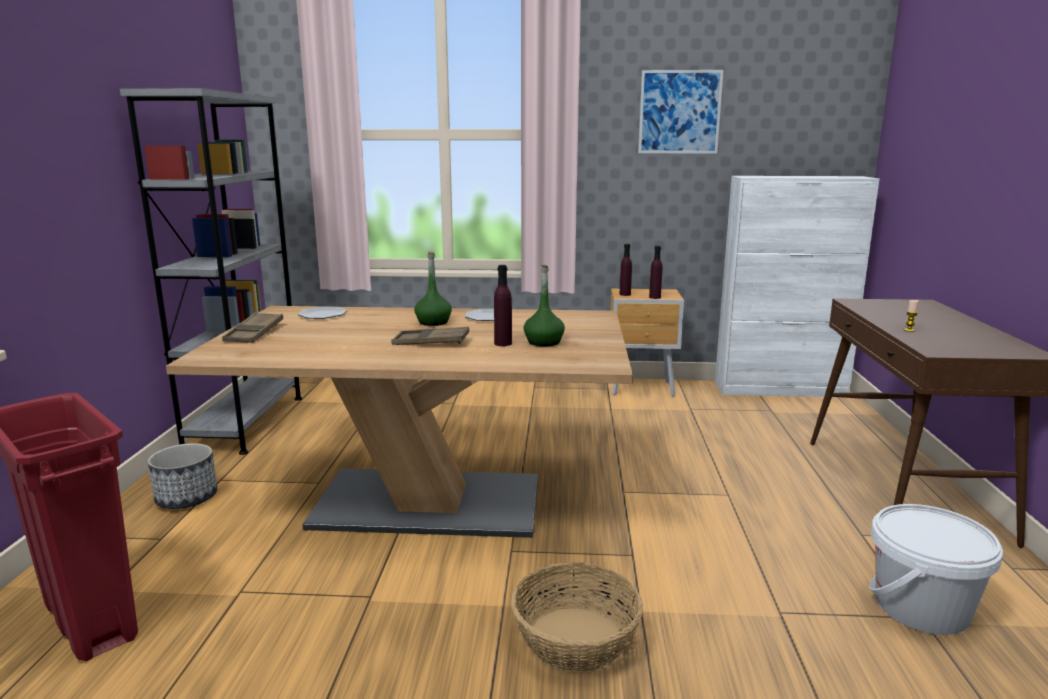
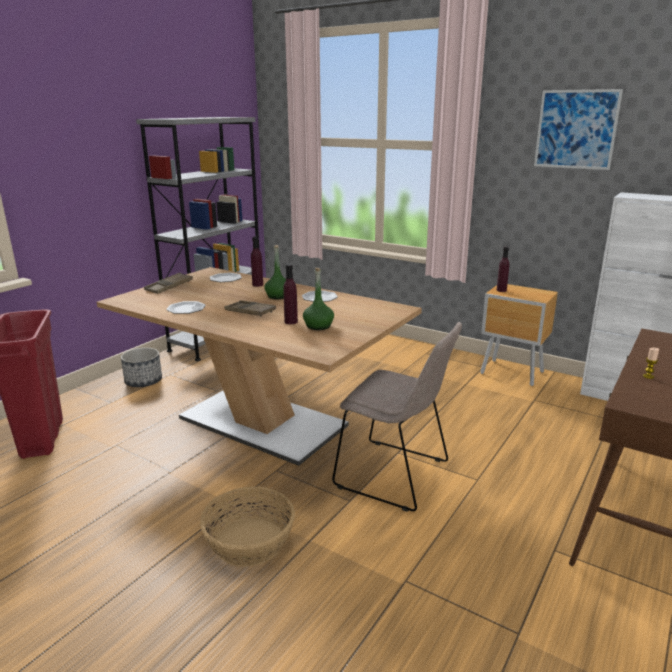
camera: 30 degrees right, 5 degrees up
purple bottle [649,246,662,299] -> purple bottle moved to [251,236,263,287]
white bucket [869,504,1003,635] -> none
none -> plate [166,301,206,314]
none -> beige chair [332,322,462,512]

